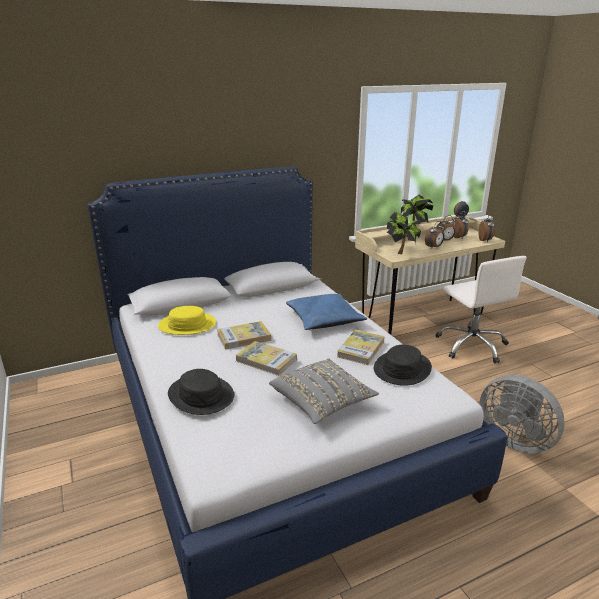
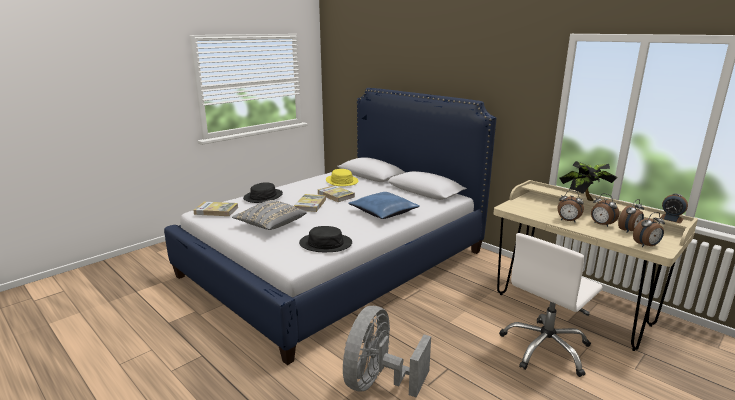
camera: 70 degrees right, 5 degrees down
book [337,330,385,365] -> book moved to [193,202,238,216]
potted plant [387,212,421,254] -> none

